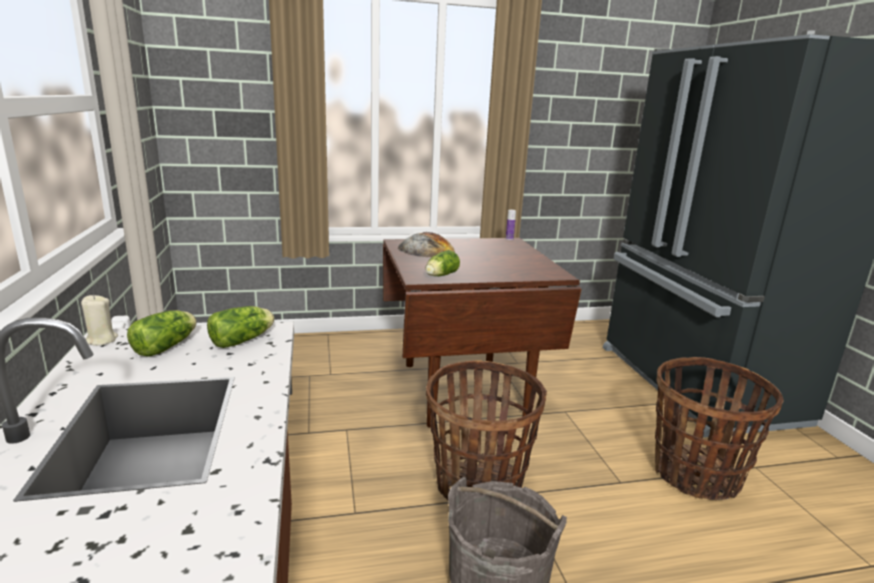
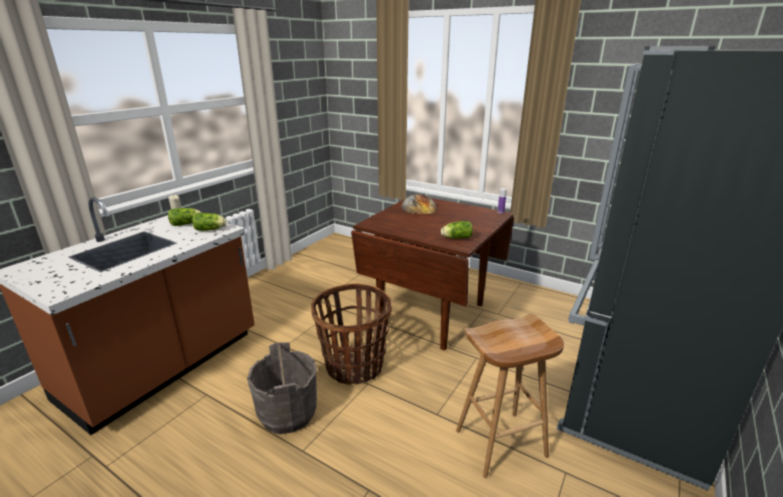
camera: 45 degrees right, 5 degrees up
lettuce [425,250,460,276] -> lettuce moved to [441,221,473,239]
basket [655,357,784,500] -> brown stool [456,314,564,478]

